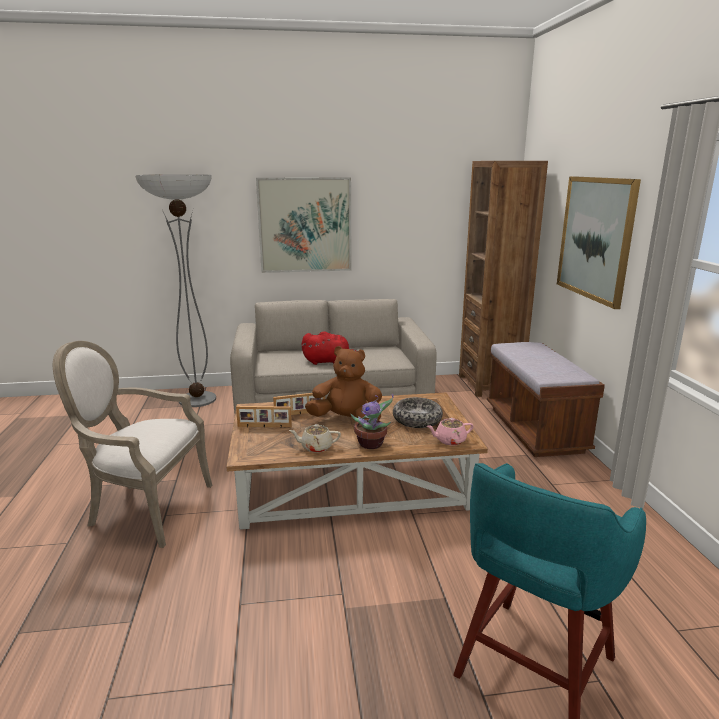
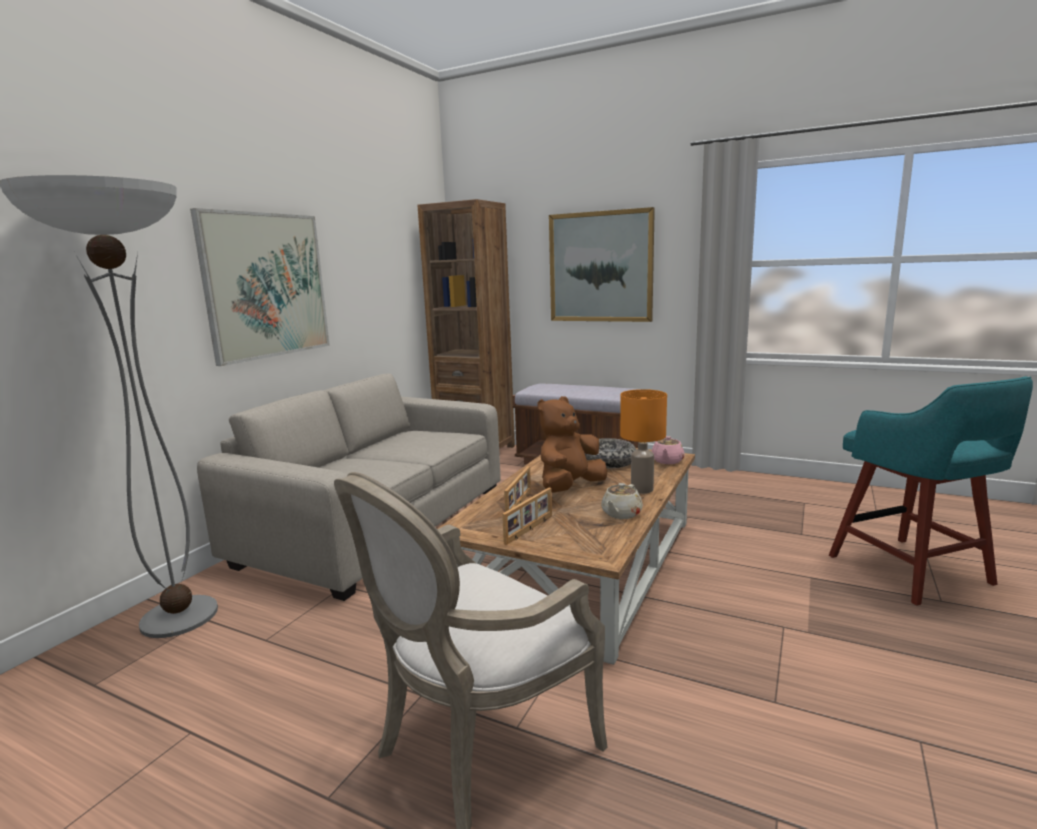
camera: 55 degrees left, 5 degrees down
red plush toy [302,331,358,365] -> none
potted plant [351,394,393,449] -> orange table lamp [620,389,667,493]

